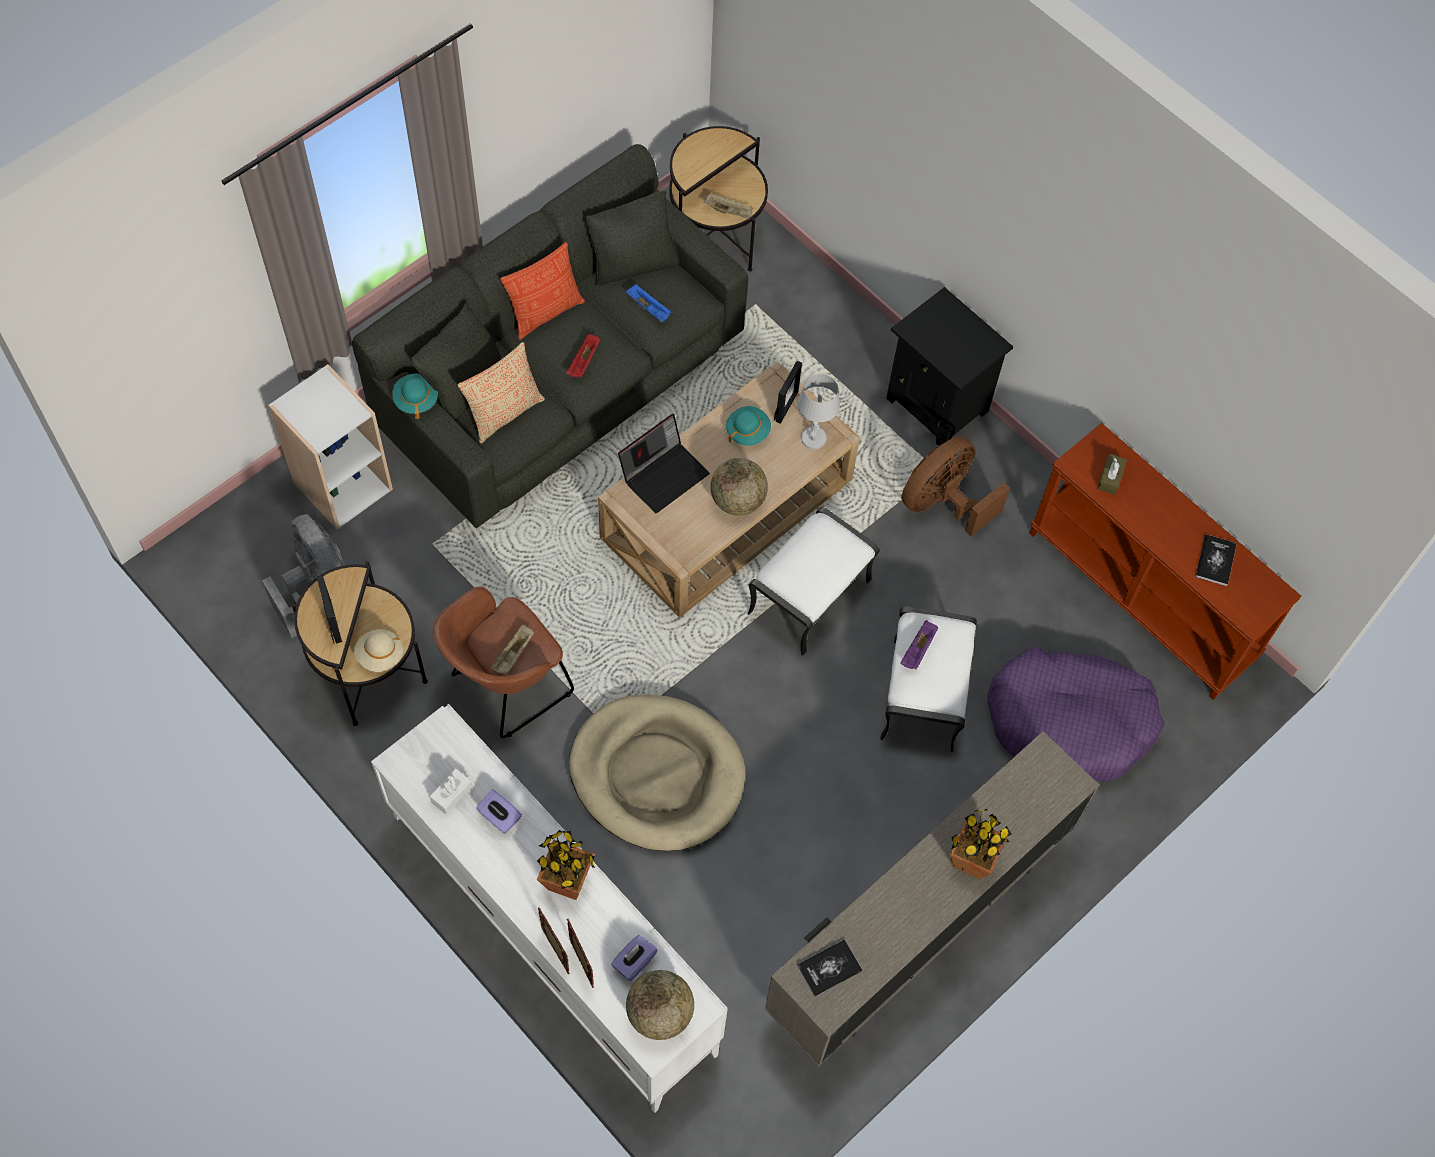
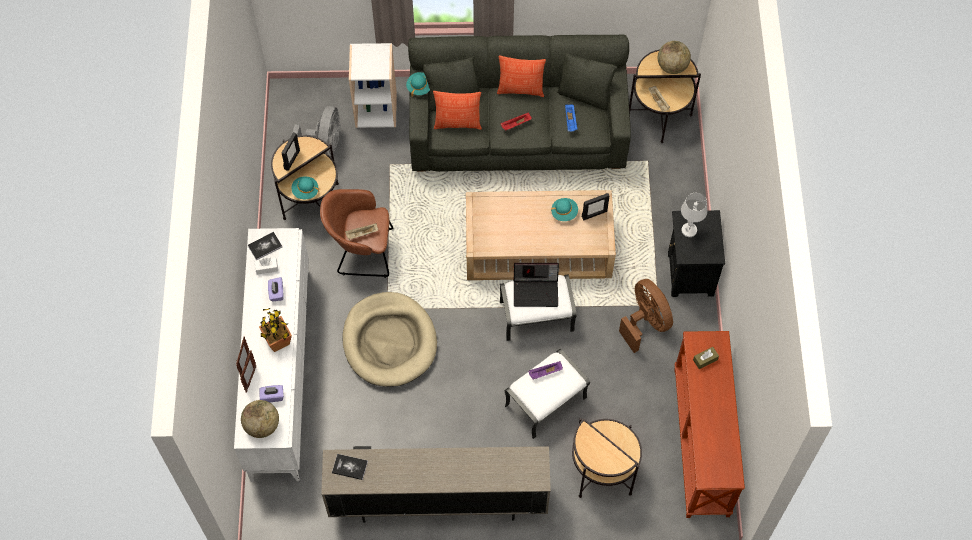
camera: 45 degrees right, 0 degrees up
beige hat [354,629,403,672] -> turquoise hat [292,176,319,199]
beige pillow [458,342,545,444] -> orange pillow [433,91,482,130]
laptop [618,414,710,513] -> laptop moved to [514,263,559,307]
globe [711,458,768,516] -> globe moved to [658,41,691,74]
white table lamp [798,374,840,449] -> white table lamp moved to [681,193,707,237]
brown fan [901,436,1010,536] -> brown fan turned 60 degrees clockwise [619,279,673,353]
potted plant [950,809,1012,879] -> none
purple dog bed [987,647,1164,782] -> side table [572,418,642,498]
book [1196,534,1237,586] -> book moved to [248,232,282,260]

